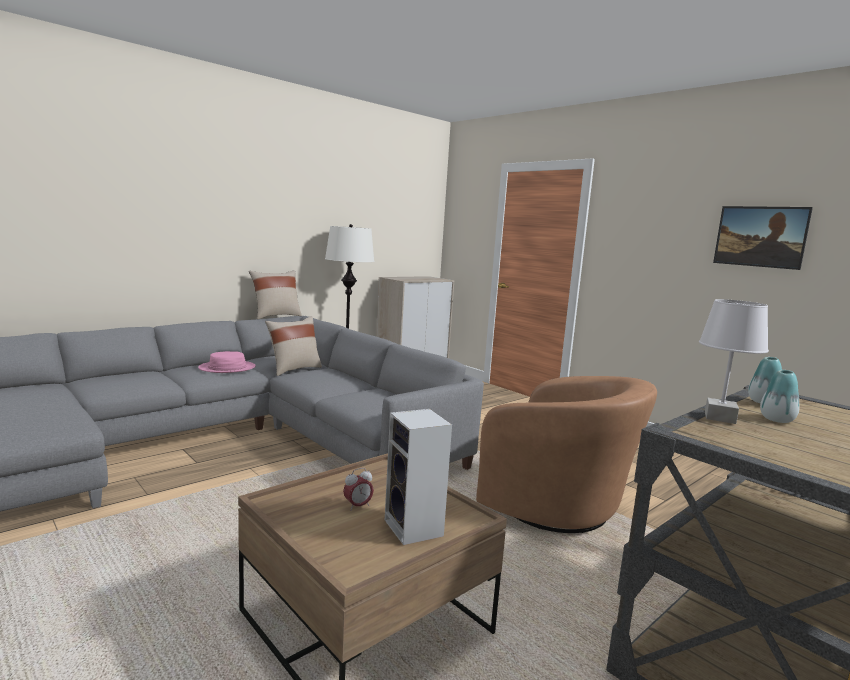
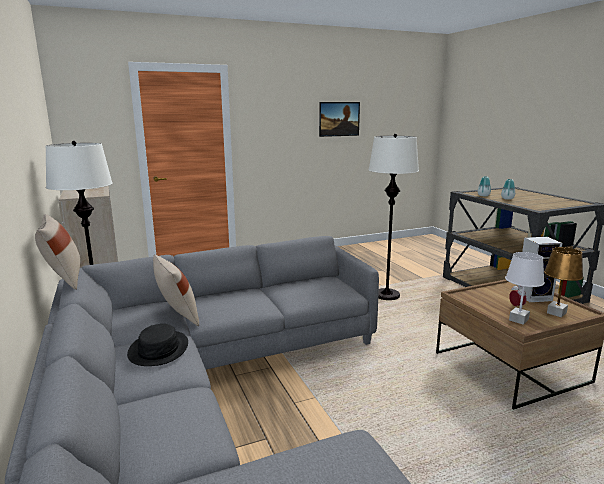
camera: 70 degrees left, 5 degrees up
pink hat [198,351,255,373] -> black hat [127,324,188,366]
brown armchair [476,376,657,533] -> white floor lamp [368,134,419,300]
white table lamp [699,299,769,424] -> white table lamp moved to [505,252,545,325]
none -> brown table lamp [544,247,583,317]

